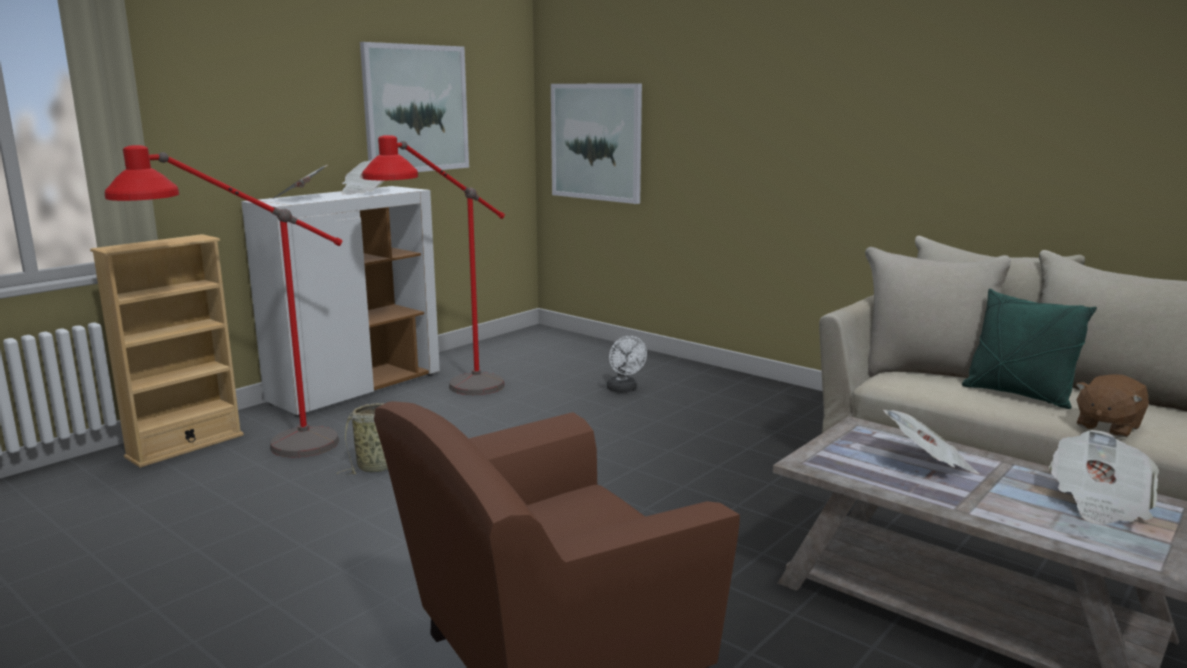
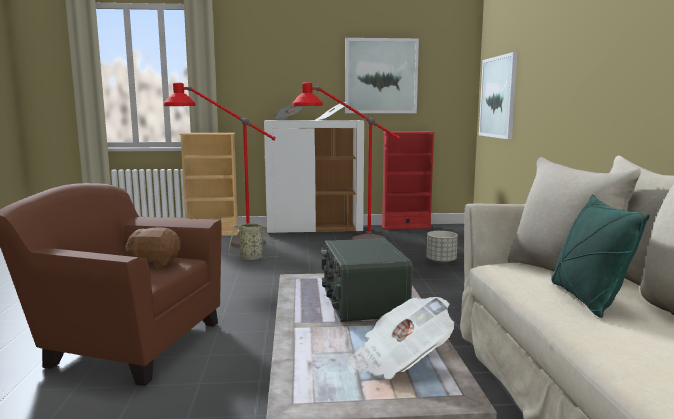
camera: 45 degrees right, 5 degrees down
white fan [607,336,647,393] -> grey planter [426,231,458,263]
newspaper [883,410,980,474] -> radio [321,238,412,322]
brown plush toy [1076,374,1149,437] -> brown plush toy moved to [125,227,181,268]
none -> red bookcase [381,131,435,229]

